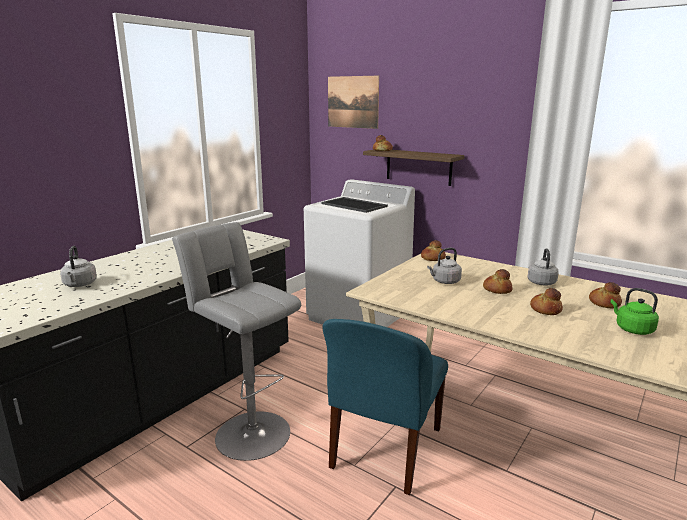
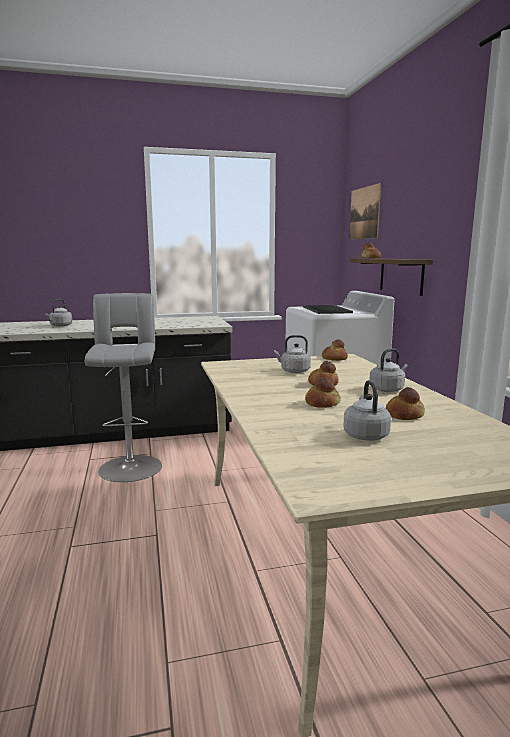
camera: 40 degrees right, 5 degrees down
blue chair [322,319,448,495] -> none
green kettle [610,288,659,335] -> grey kettle [344,380,391,441]

